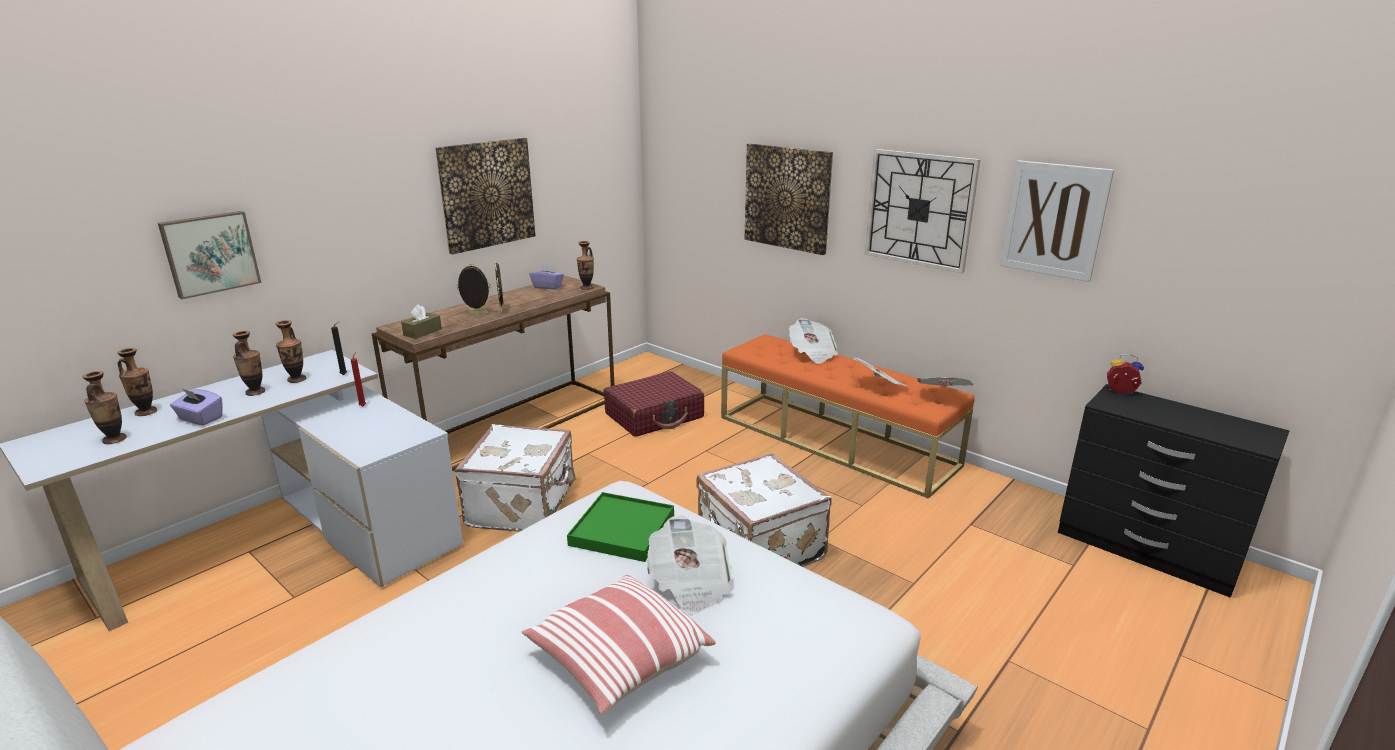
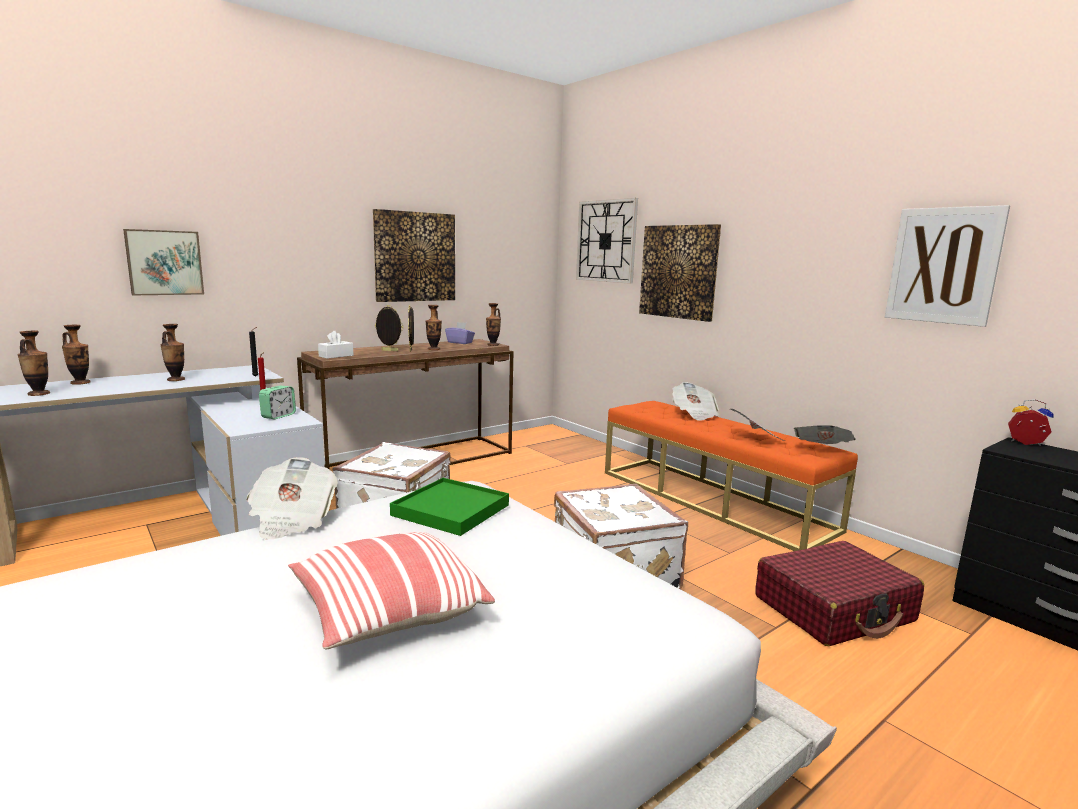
camera: 10 degrees right, 10 degrees down
purple tissue box [170,388,223,425] -> none
vase [275,320,306,383] -> vase moved to [426,305,442,350]
brown tissue box [401,304,442,339] -> white tissue box [318,331,353,359]
red suitcase [604,371,704,437] -> red suitcase moved to [755,541,924,646]
newspaper [646,516,732,615] -> newspaper moved to [247,457,338,540]
wall clock [865,149,981,273] -> wall clock moved to [576,198,638,284]
none -> alarm clock [259,386,296,420]

